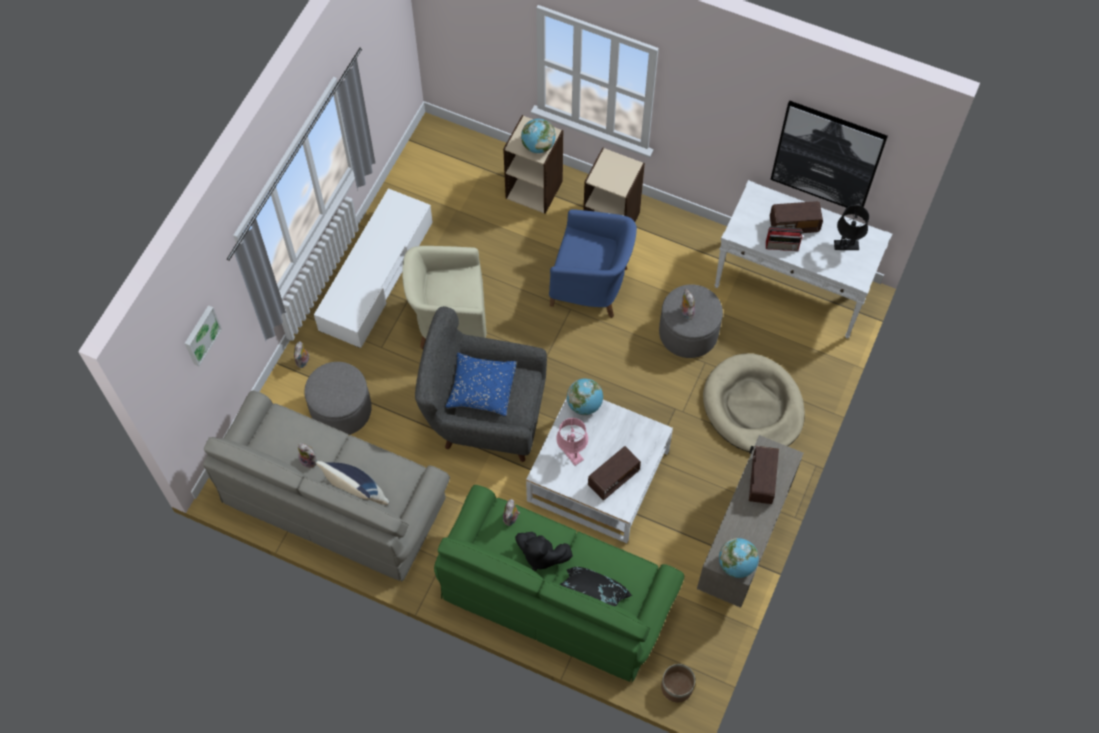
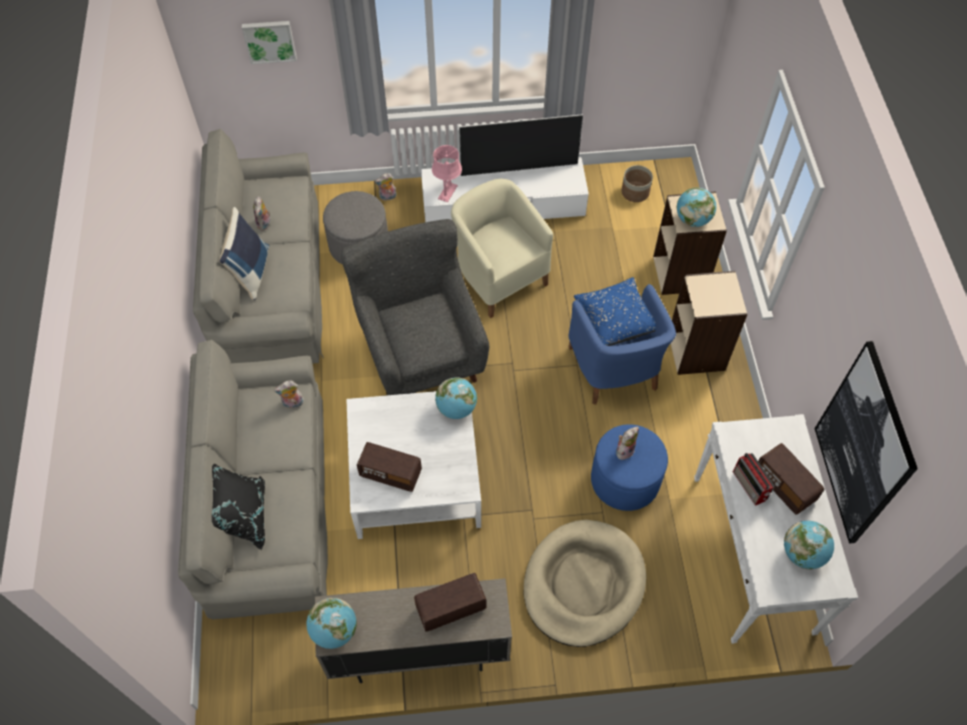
camera: 60 degrees right, 5 degrees down
green sofa [434,485,685,682] -> grey sofa [178,340,328,619]
blue pillow [445,353,517,417] -> blue pillow moved to [574,277,656,346]
black plush toy [515,532,573,571] -> none
pink table lamp [557,418,588,466] -> pink table lamp moved to [432,145,462,202]
grey ottoman [659,284,723,358] -> blue ottoman [591,424,668,511]
planter [661,664,695,702] -> planter moved to [621,165,653,202]
black table lamp [834,205,869,250] -> globe [784,521,834,569]
none -> television [459,114,583,176]

